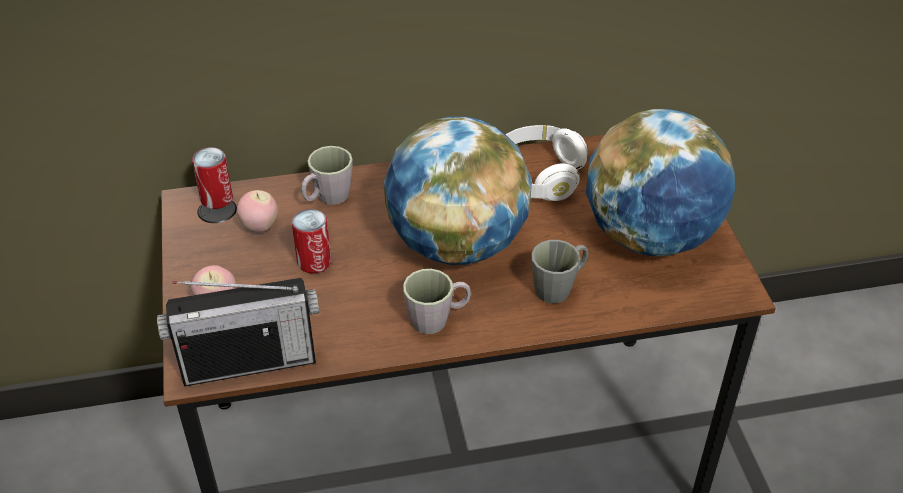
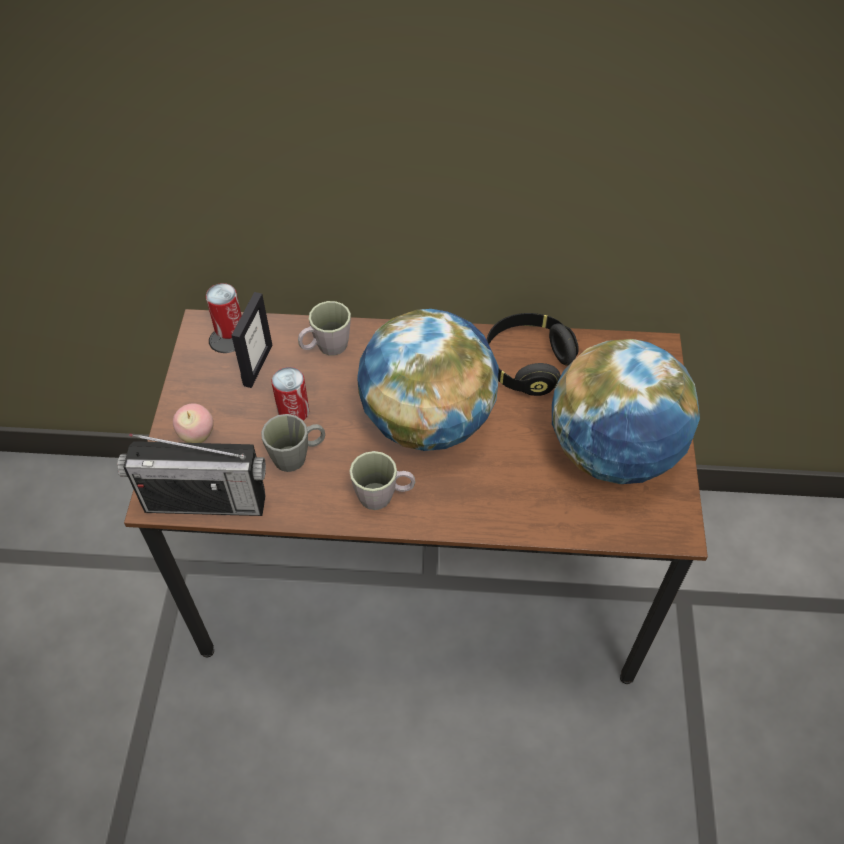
camera: 15 degrees right, 10 degrees up
apple [237,190,278,232] -> picture frame [231,292,272,388]
white headphones [506,125,588,201] -> black headphones [487,313,579,396]
grey mug [531,240,588,303] -> grey mug moved to [261,414,325,472]

